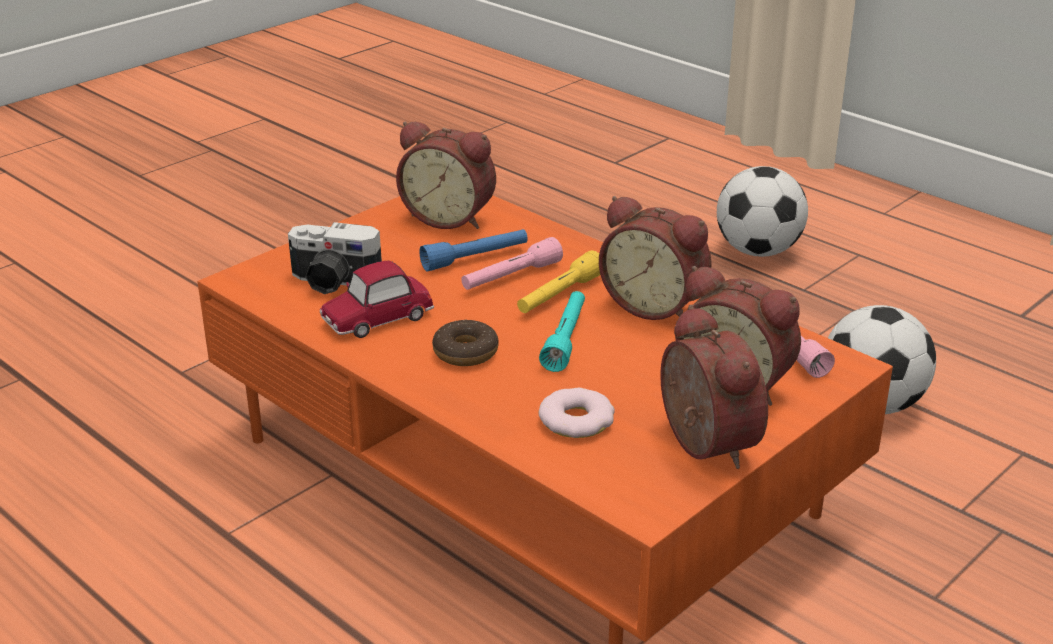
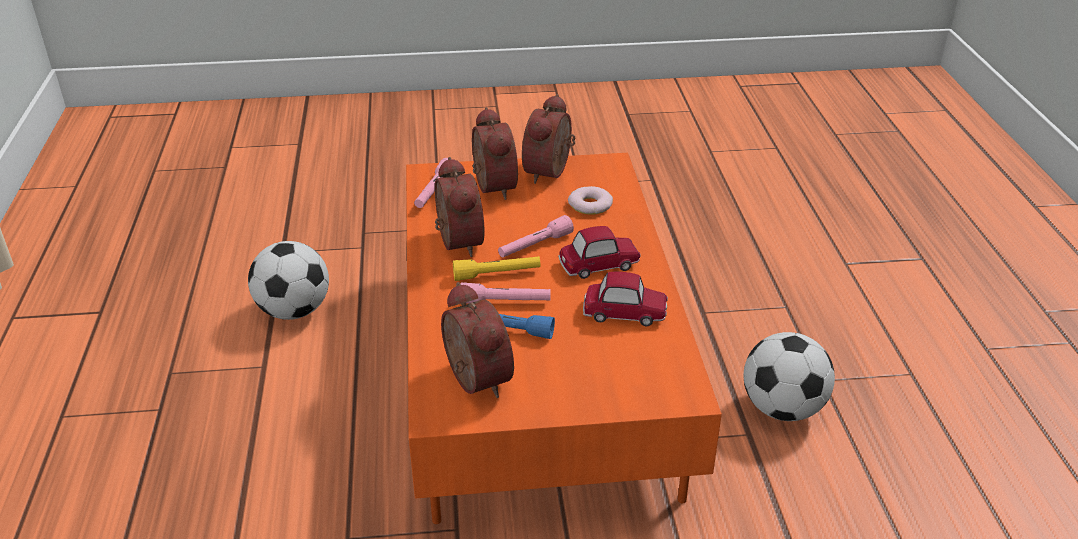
camera: 140 degrees left, 5 degrees up
camera [288,222,382,294] -> none
donut [432,320,499,366] -> toy car [558,226,641,279]
turquoise flashlight [539,291,585,372] -> pink flashlight [498,215,574,258]
football [717,166,808,257] -> football moved to [744,332,835,421]

